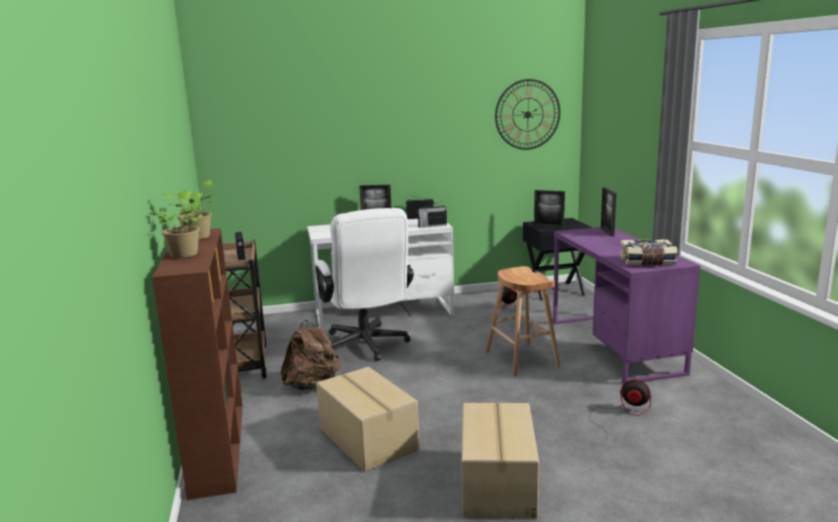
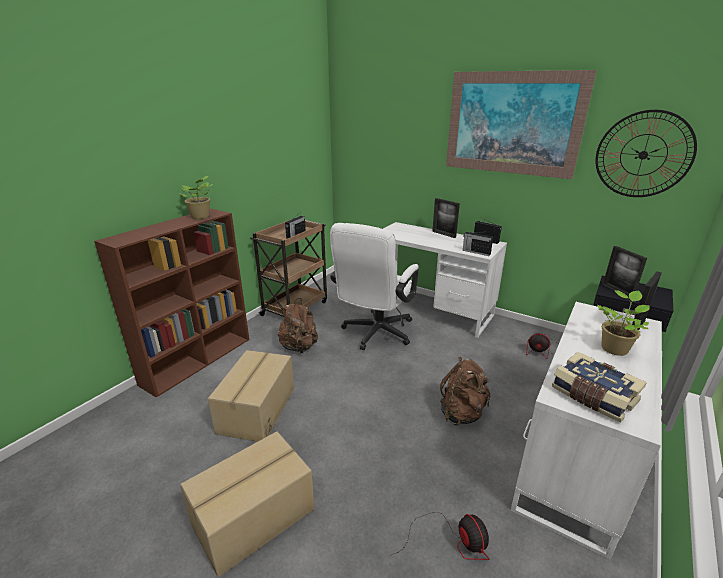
camera: 45 degrees right, 10 degrees up
potted plant [150,190,203,258] -> potted plant moved to [597,290,650,356]
brown stool [486,266,560,376] -> brown backpack [440,357,490,426]
purple desk [553,227,700,384] -> white desk [511,302,662,560]
none -> picture [446,70,597,179]

